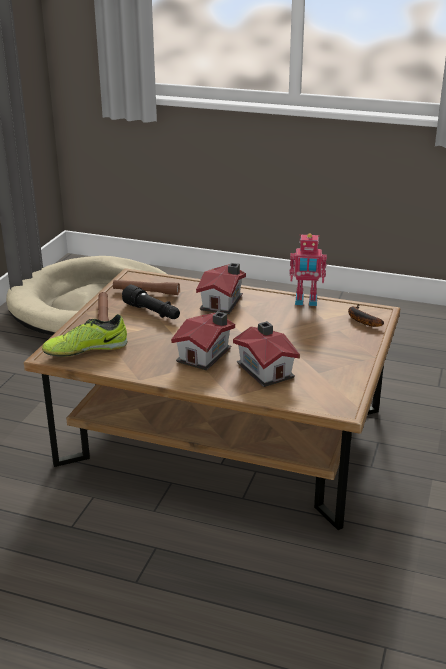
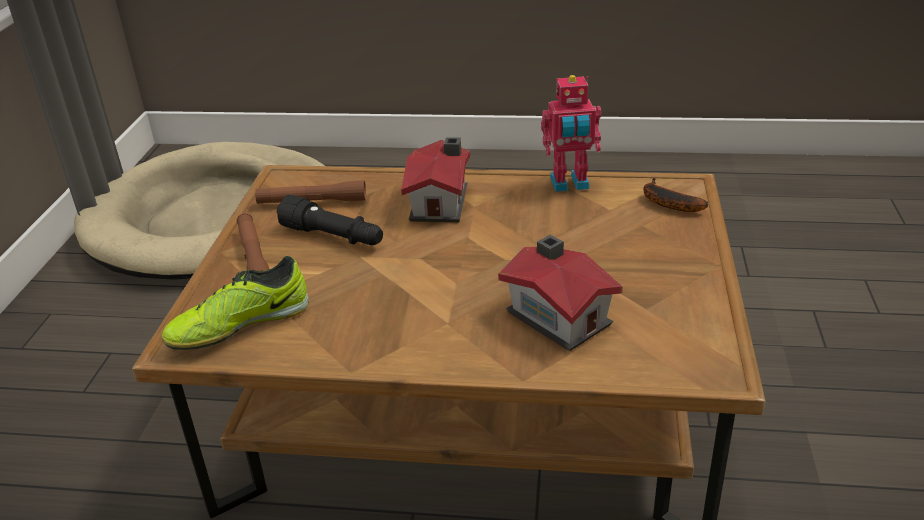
camera: 10 degrees left, 5 degrees up
toy house [171,311,235,370] -> none

